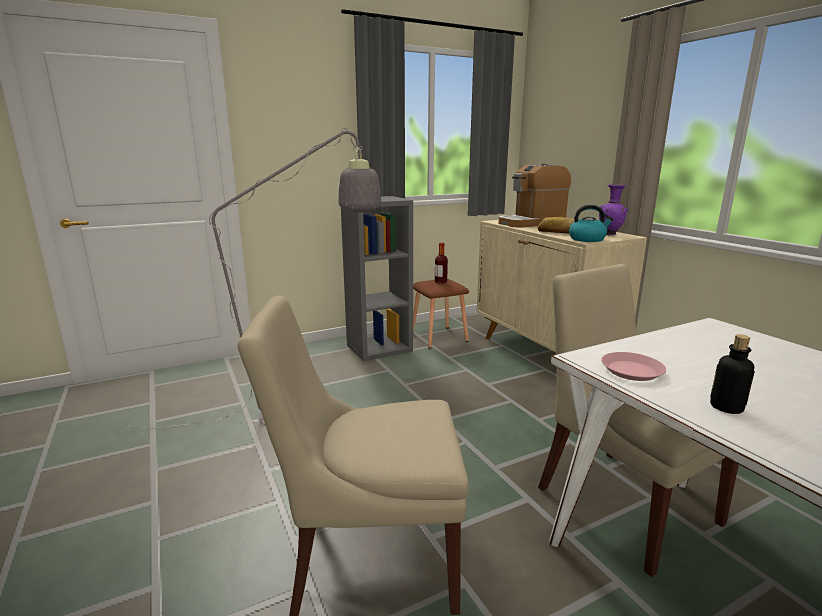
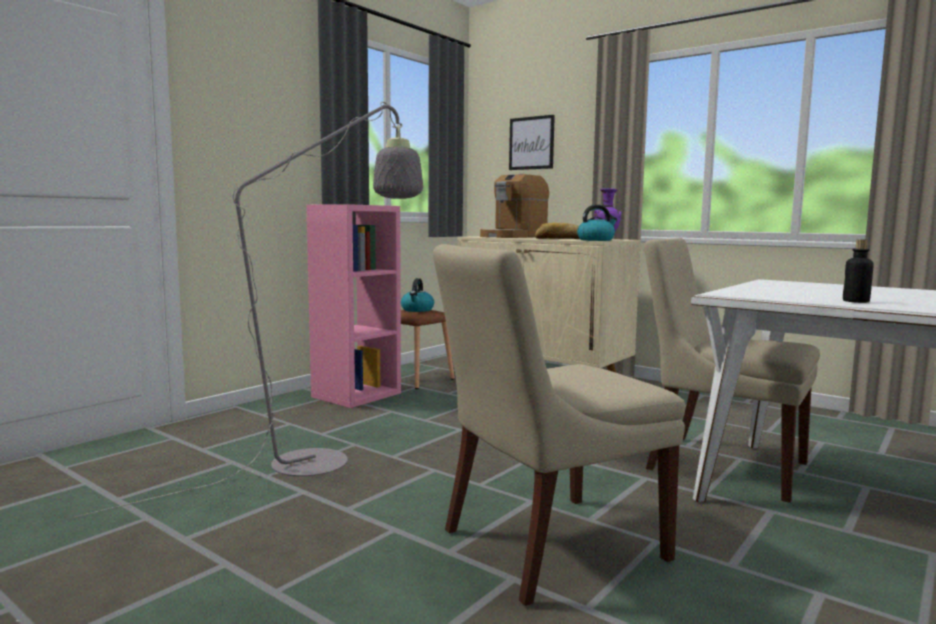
camera: 25 degrees left, 10 degrees down
grey bookcase [341,196,413,361] -> pink bookcase [306,204,401,408]
bottle [435,243,448,284] -> kettle [401,278,434,312]
pink plate [601,352,666,381] -> none
none -> picture [509,115,555,170]

